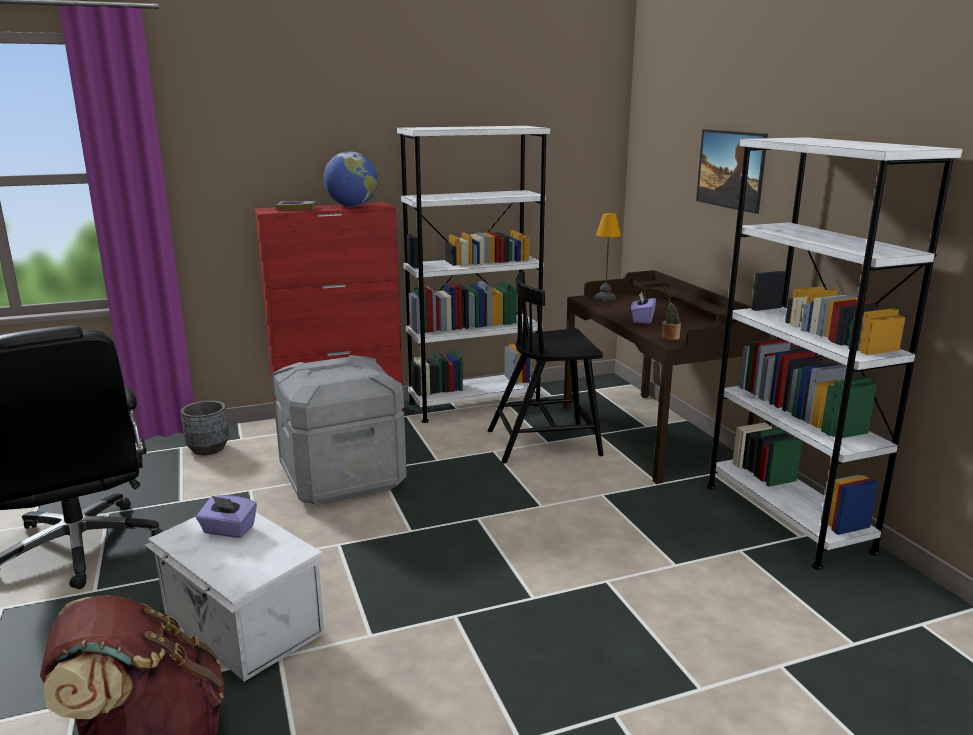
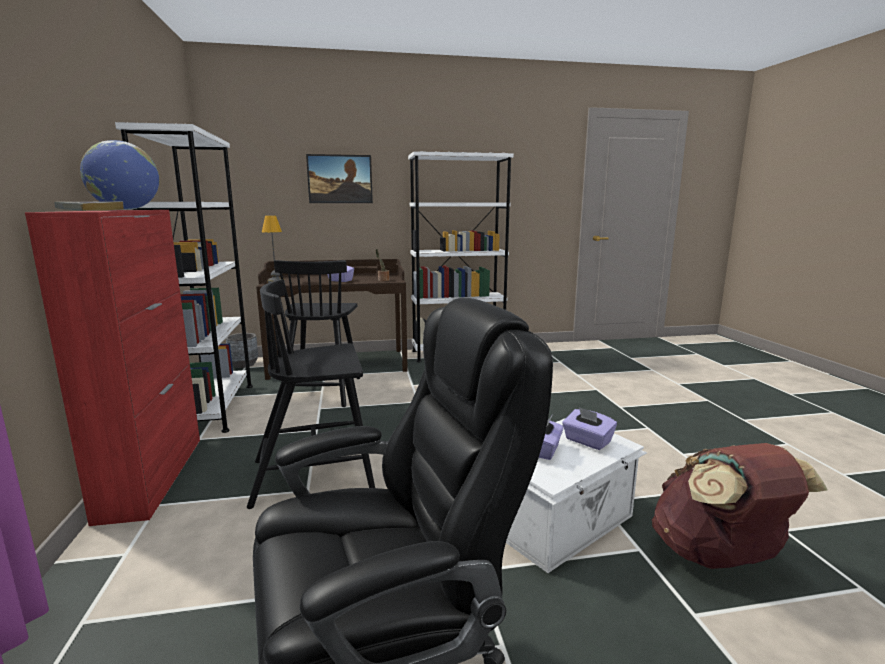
camera: 80 degrees left, 5 degrees down
grey planter [181,400,229,455] -> grey planter moved to [226,333,258,368]
grey storage box [272,355,407,505] -> black chair [247,279,375,509]
none -> purple tissue box [562,407,617,450]

